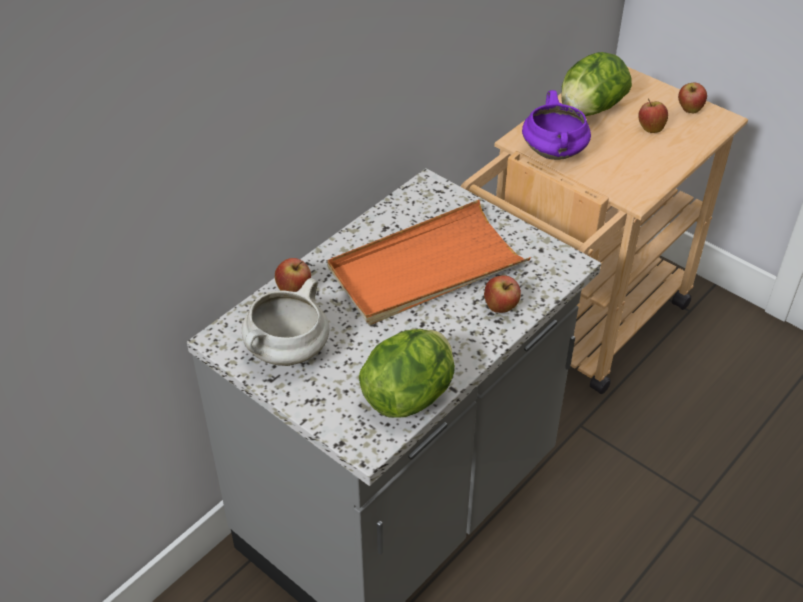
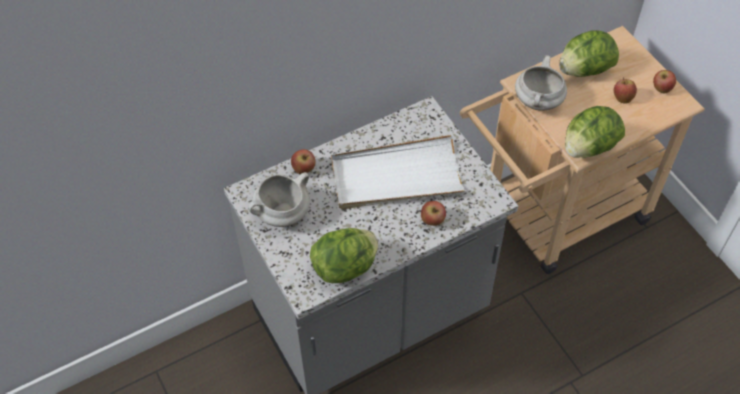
camera: 20 degrees right, 10 degrees up
orange tray [327,200,531,325] -> white tray [331,135,466,209]
purple cooking pot [522,90,591,160] -> white cooking pot [515,55,567,111]
none -> lettuce [565,106,625,158]

